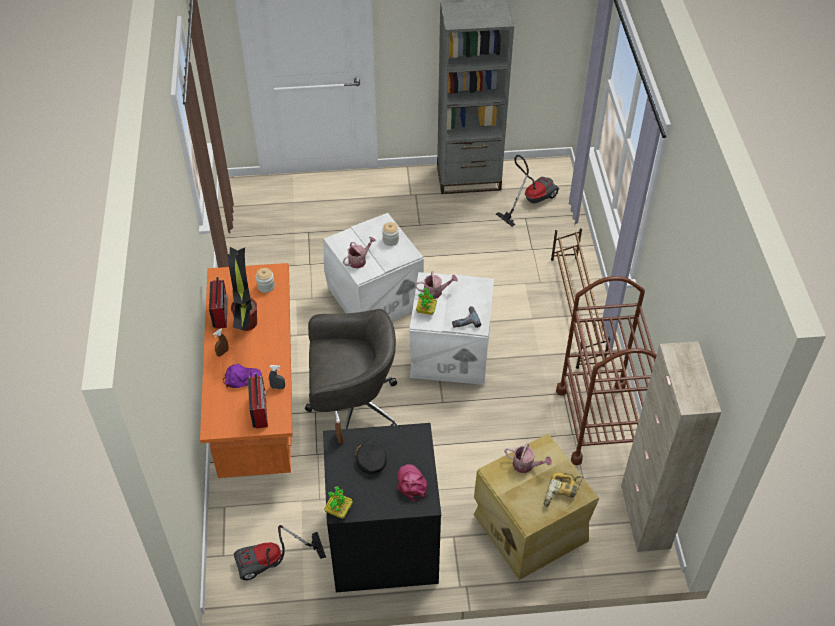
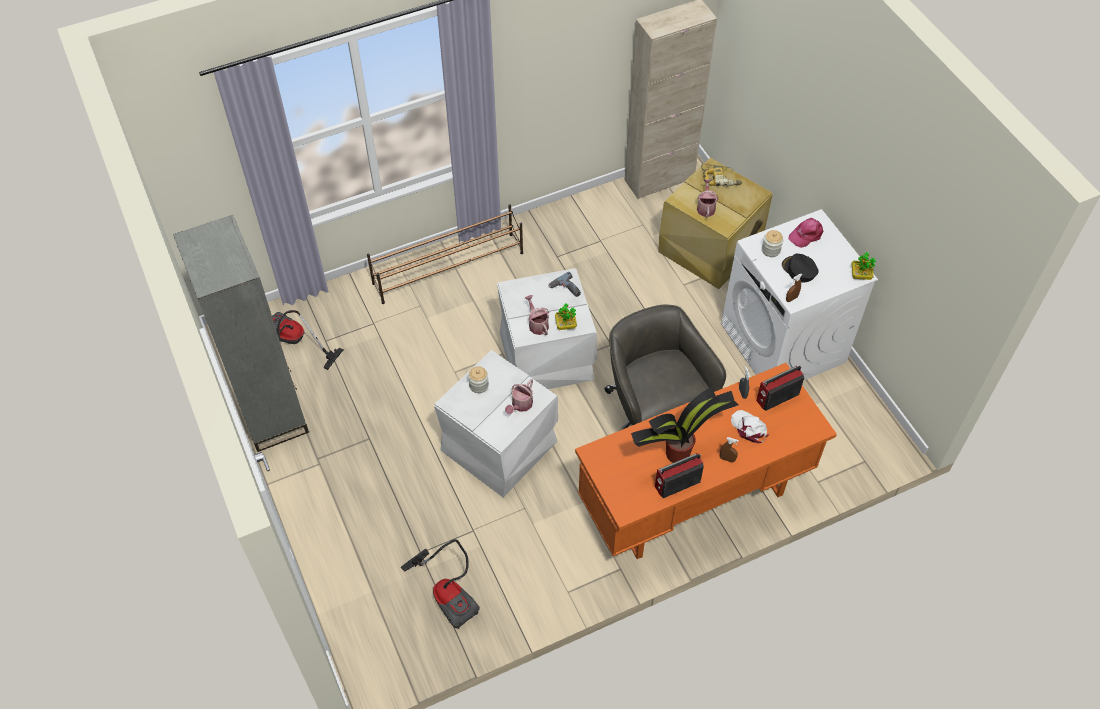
camera: 110 degrees left, 5 degrees up
purple cap [223,364,262,388] -> white cap [731,410,769,443]
vacuum cleaner [234,525,326,580] -> vacuum cleaner moved to [401,539,480,629]
jar [255,268,275,293] -> jar moved to [762,230,783,257]
black washing machine [323,423,441,592] -> white washing machine [721,209,878,380]
watering can [343,237,376,269] -> watering can turned 90 degrees counterclockwise [505,379,533,414]
black cap [355,441,387,474] -> black cap turned 90 degrees clockwise [782,254,819,283]
brown cart [556,276,657,465] -> none

